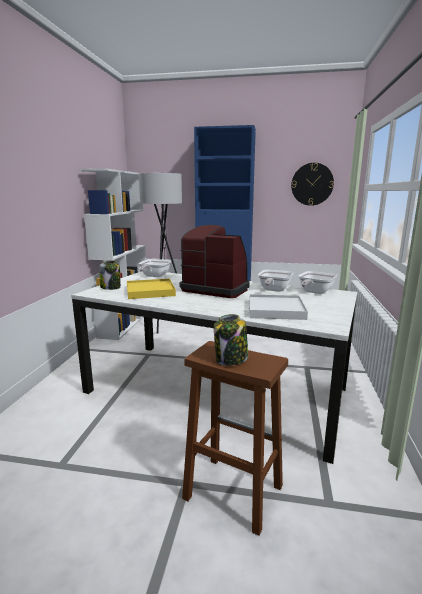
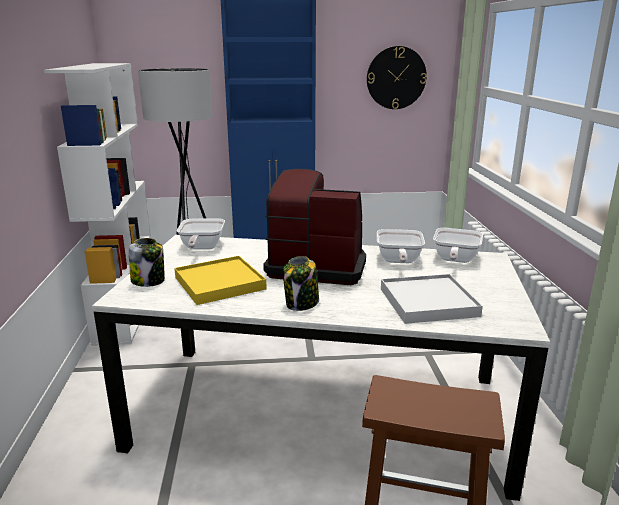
camera: 15 degrees left, 5 degrees up
jar [214,314,248,366] -> jar moved to [283,256,319,311]

